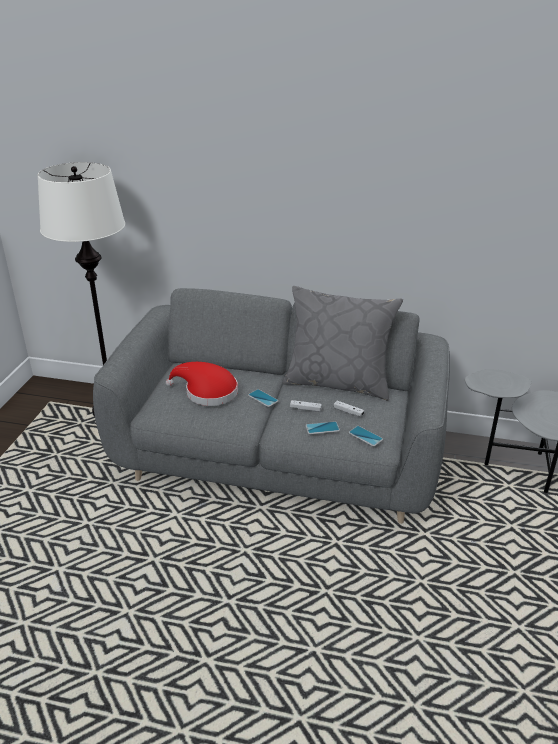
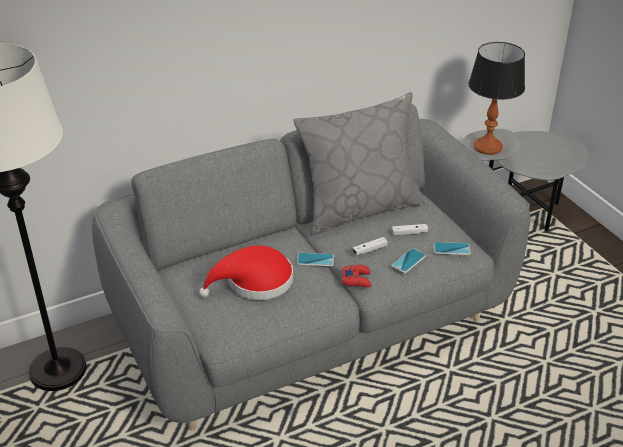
camera: 40 degrees left, 5 degrees up
none -> red game controller [342,265,371,287]
none -> table lamp [468,42,525,155]

